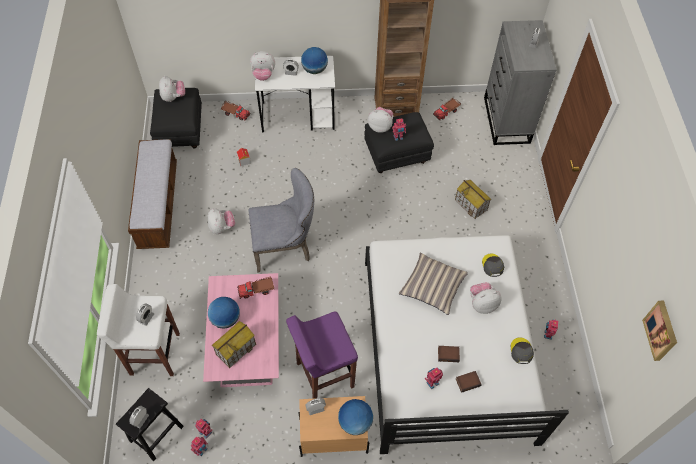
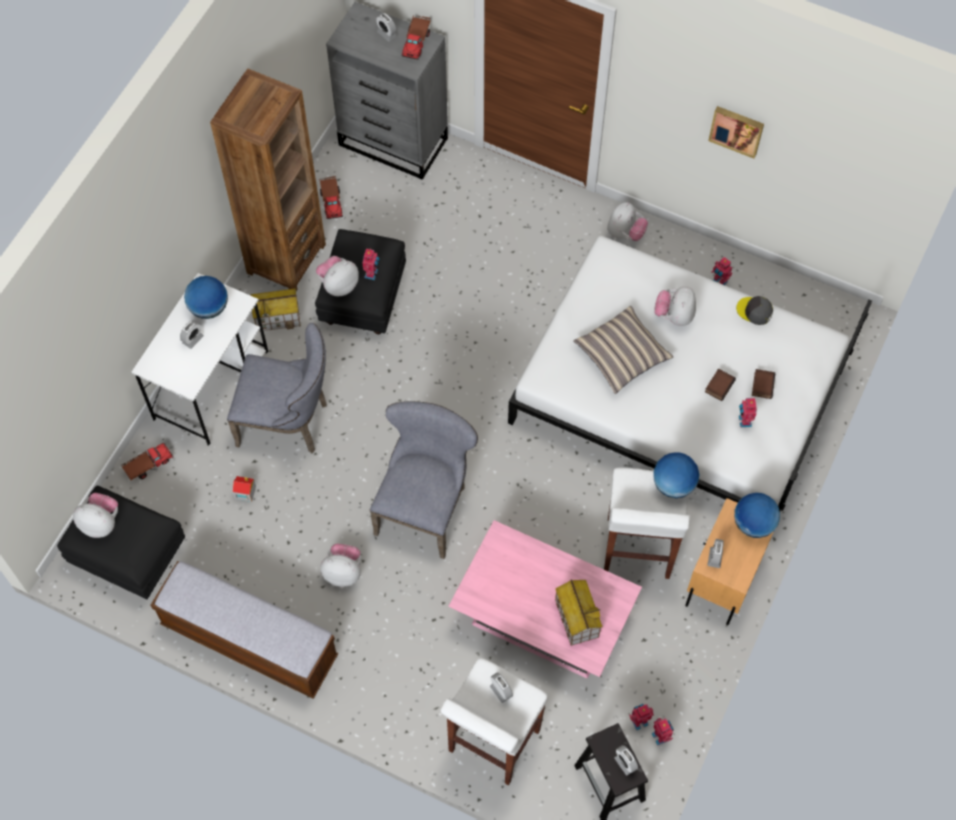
camera: 60 degrees left, 5 degrees up
globe [208,297,240,329] -> globe moved to [653,452,700,498]
toy truck [237,276,274,299] -> toy truck moved to [401,15,431,60]
plush toy [250,51,275,81] -> plush toy moved to [607,202,648,241]
purple stool [286,311,358,399] -> white stool [604,468,690,579]
toy house [455,180,491,219] -> toy house moved to [250,288,301,332]
grey cap [482,254,504,277] -> none
picture [642,300,677,361] -> picture moved to [708,106,764,159]
none -> grey chair [227,323,327,453]

